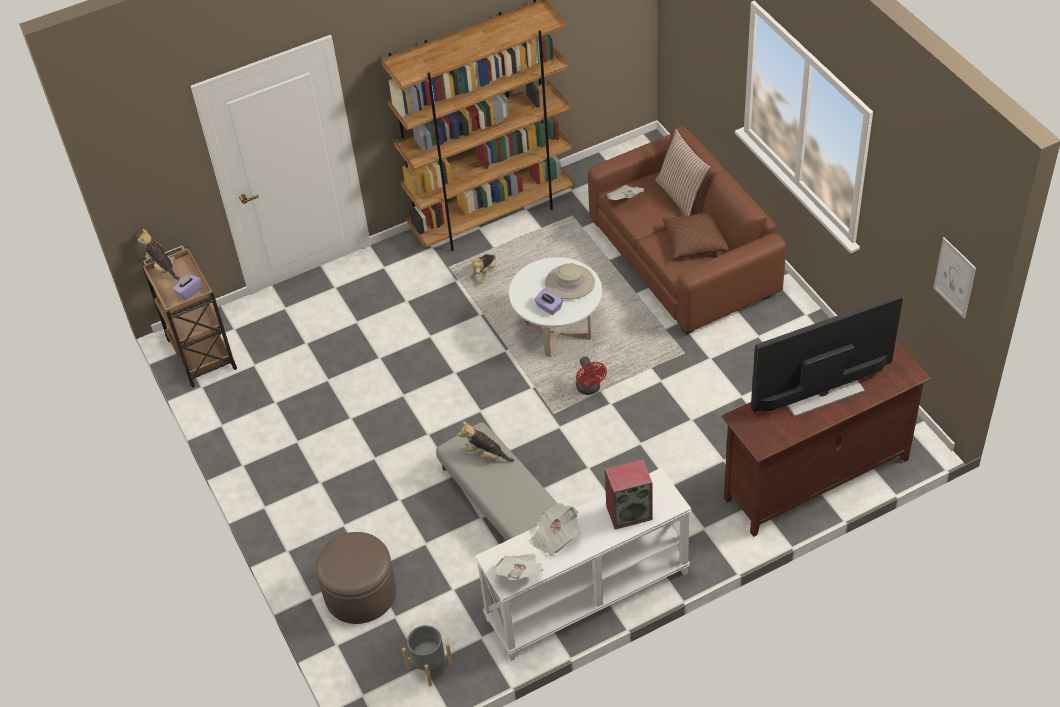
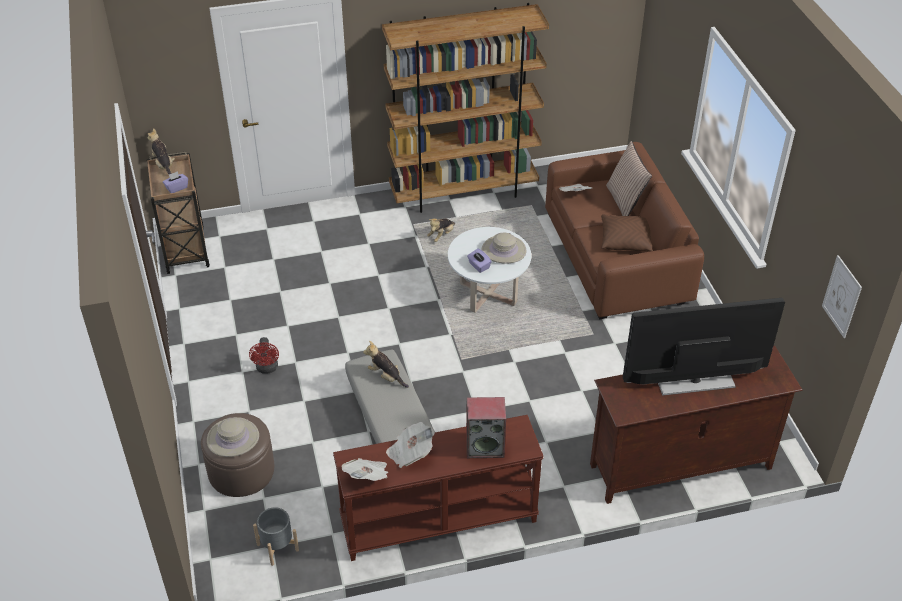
camera: 10 degrees right, 5 degrees down
white console table [475,468,691,661] -> brown console table [333,415,544,561]
red fan [576,356,607,395] -> red fan moved to [249,337,279,374]
none -> beige hat [207,417,259,457]

